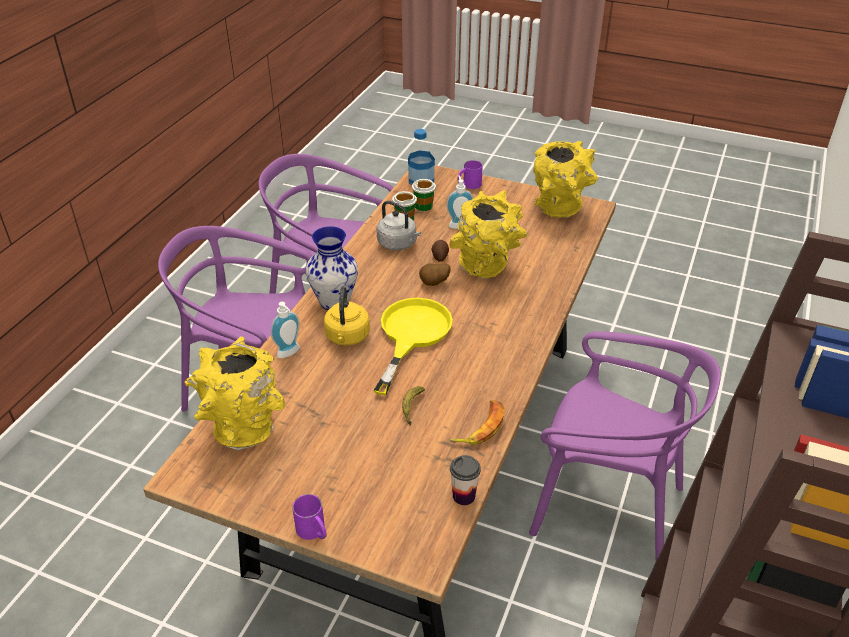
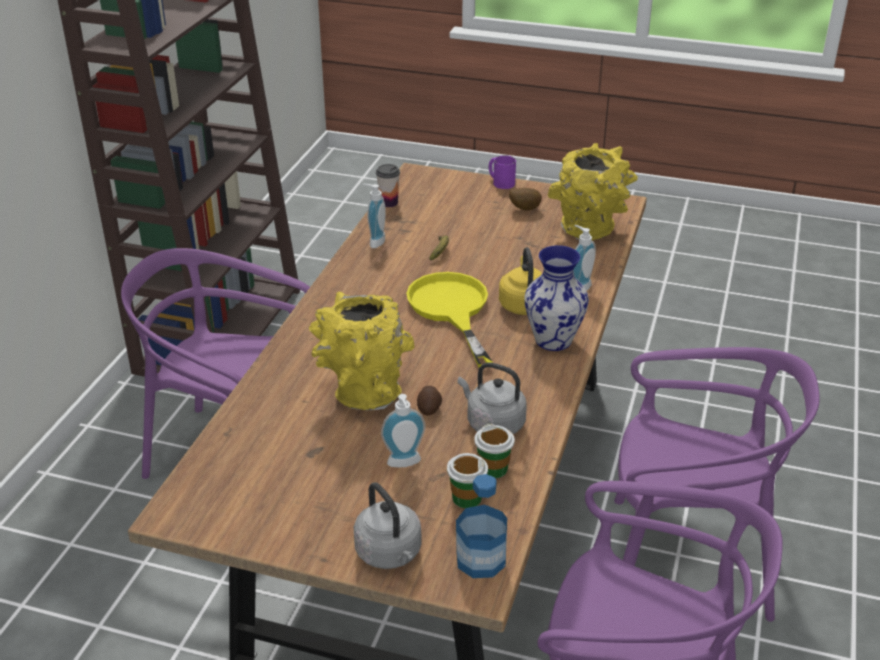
camera: 175 degrees right, 5 degrees down
yellow frying pan [374,298,453,395] -> yellow frying pan turned 150 degrees clockwise [406,272,492,368]
potato [419,263,451,286] -> potato moved to [509,188,542,211]
banana [449,400,504,445] -> soap dispenser [363,184,386,248]
purple mug [457,160,483,189] -> grey kettle [354,482,422,569]
yellow vase [533,141,598,218] -> none

